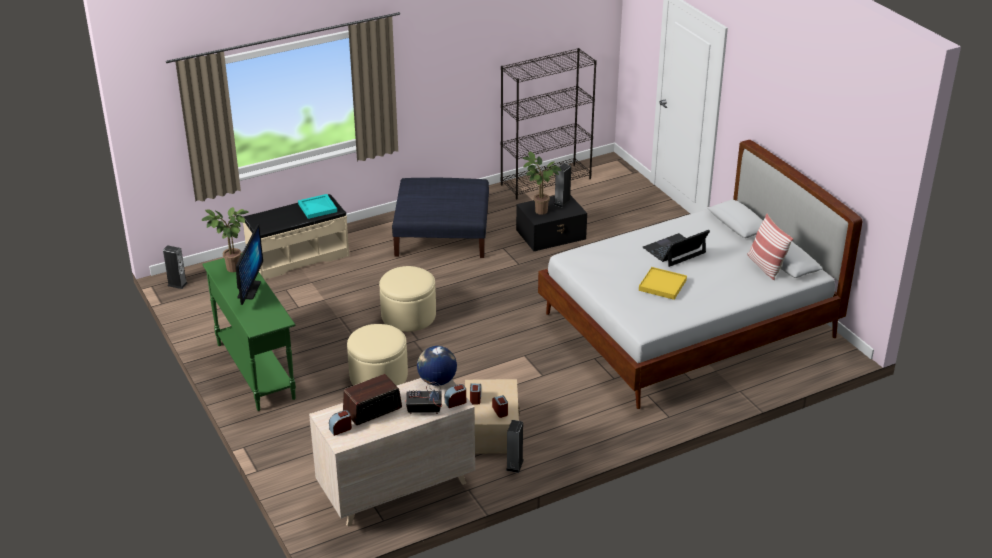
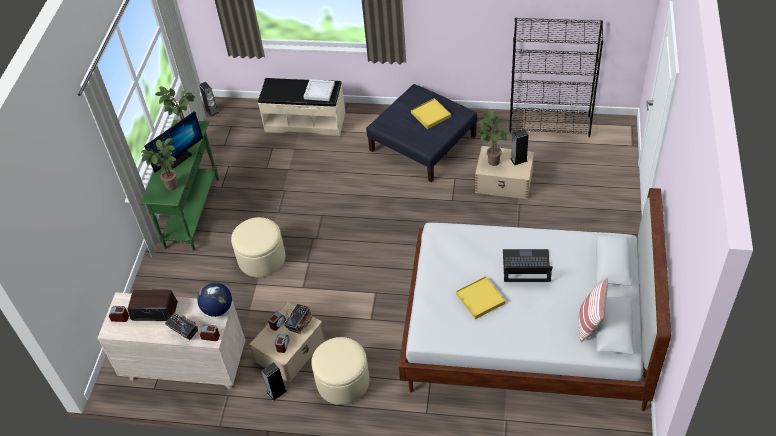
camera: 40 degrees right, 15 degrees up
turquoise tray [298,194,337,219] -> white tray [303,79,335,101]
beige ottoman [379,266,436,332] -> beige ottoman moved to [311,337,369,405]
black storage box [516,195,587,251] -> beige storage box [475,146,534,199]
none -> potted plant [141,138,178,191]
none -> radio [284,304,312,334]
none -> yellow tray [411,98,451,129]

